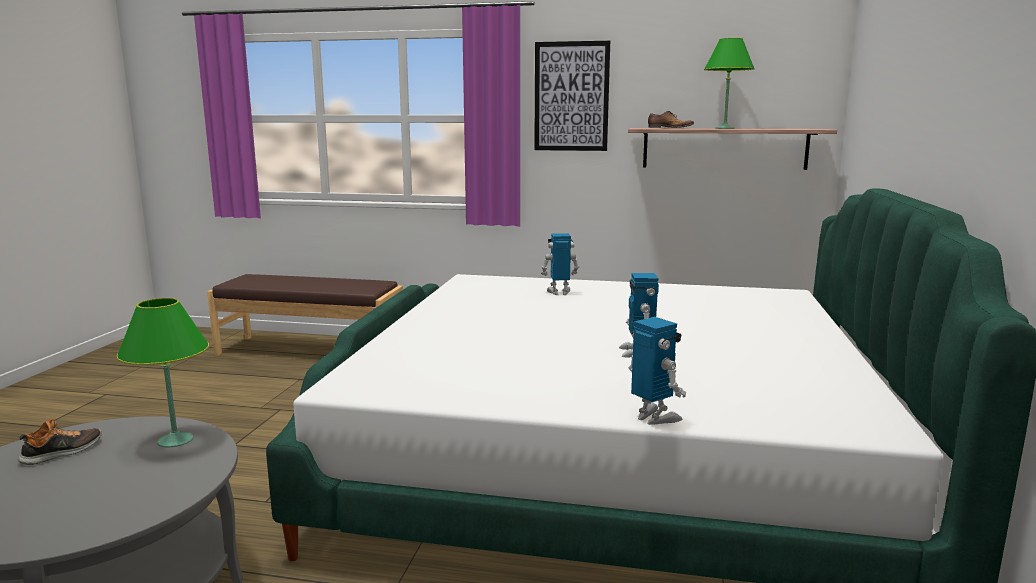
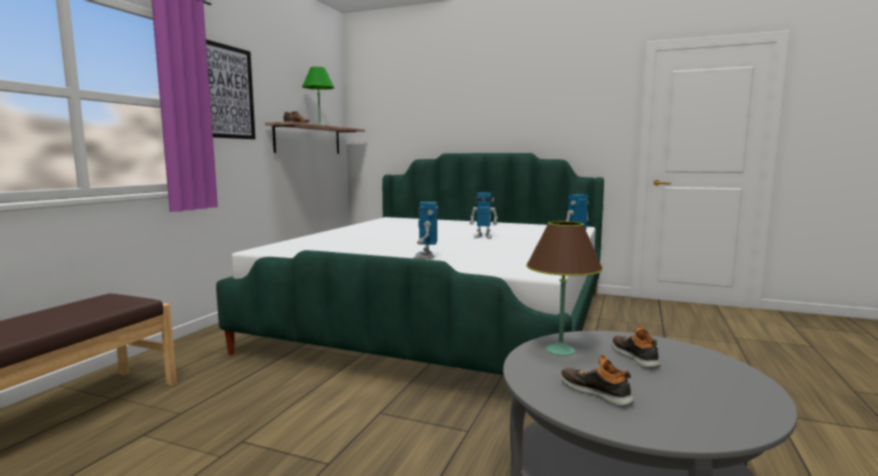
camera: 80 degrees left, 5 degrees down
green table lamp [116,298,209,447] -> brown table lamp [526,221,603,356]
toy robot [541,233,579,295] -> toy robot moved to [414,202,438,259]
none -> shoe [612,325,661,368]

